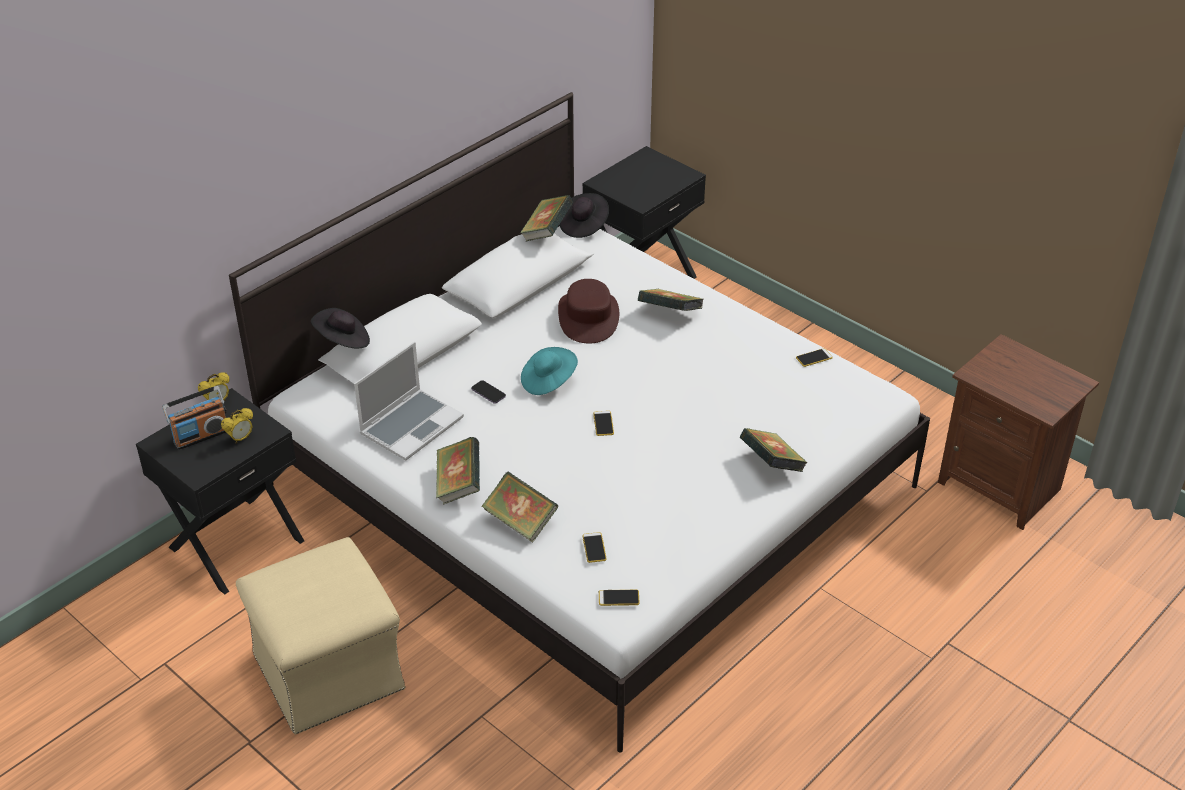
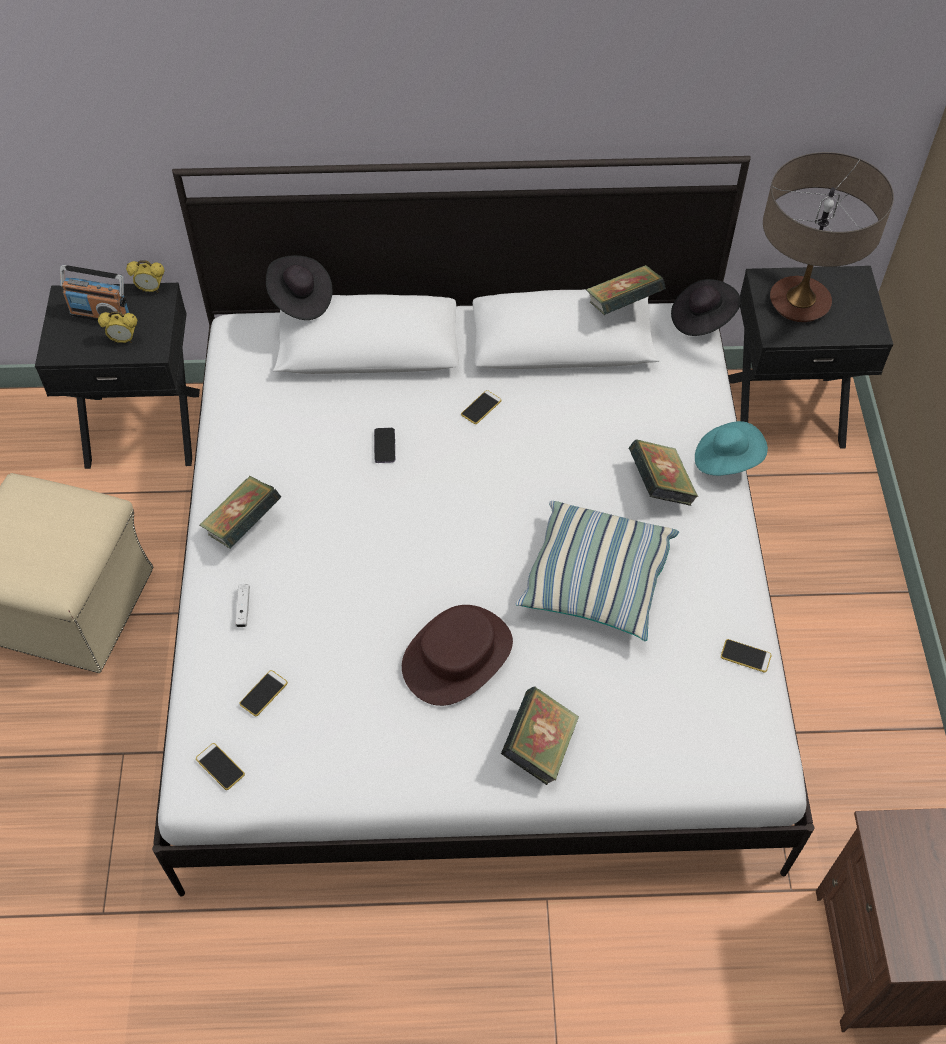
camera: 45 degrees right, 15 degrees up
laptop [354,342,464,461] -> none
book [481,471,558,542] -> white game controller [235,584,250,627]
turquoise hat [521,347,578,395] -> turquoise hat moved to [695,421,768,476]
brown hat [558,279,619,344] -> brown hat moved to [402,605,513,706]
phone [593,411,614,436] -> phone moved to [461,390,502,424]
none -> pillow [516,501,679,641]
none -> table lamp [763,152,894,322]

